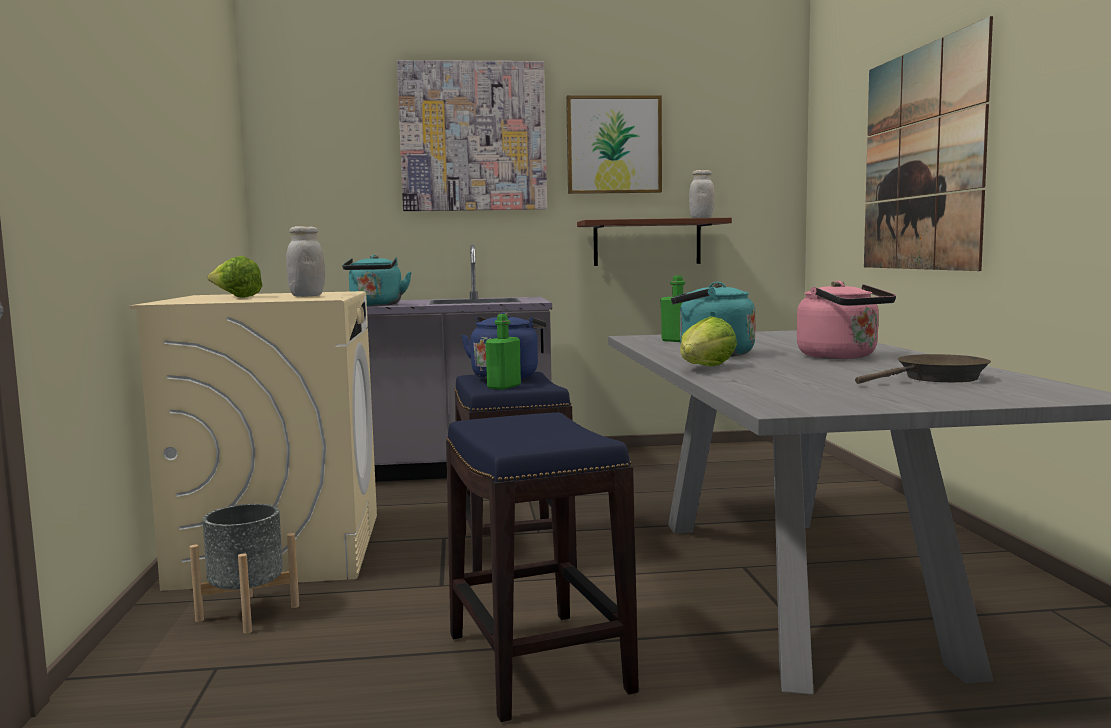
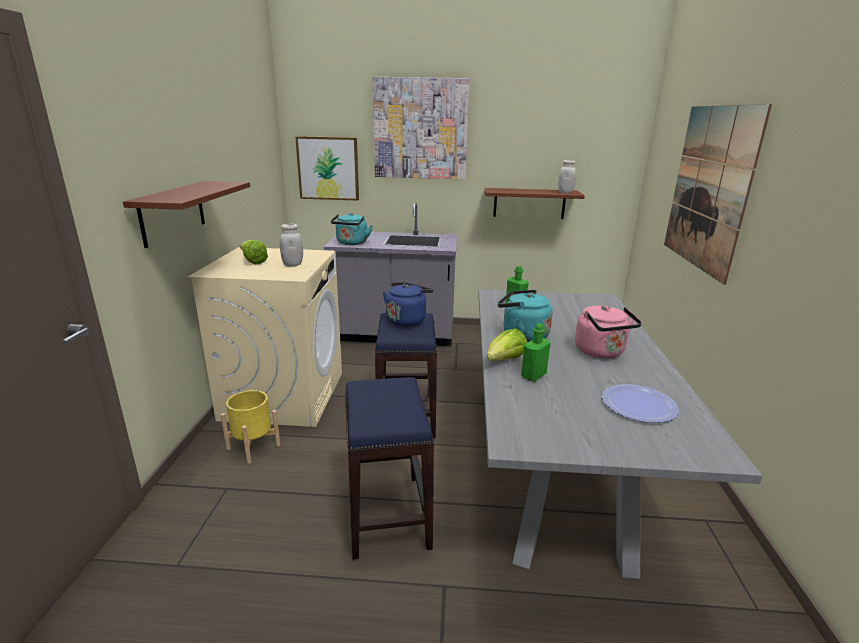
camera: 10 degrees right, 15 degrees up
grey planter [190,504,299,634] -> yellow planter [221,390,280,464]
green bottle [485,314,521,390] -> green bottle moved to [521,323,550,382]
picture [566,95,662,194] -> picture moved to [295,136,359,200]
brown frying pan [855,354,991,384] -> plate [602,384,679,423]
none -> brown shelf [123,181,250,248]

